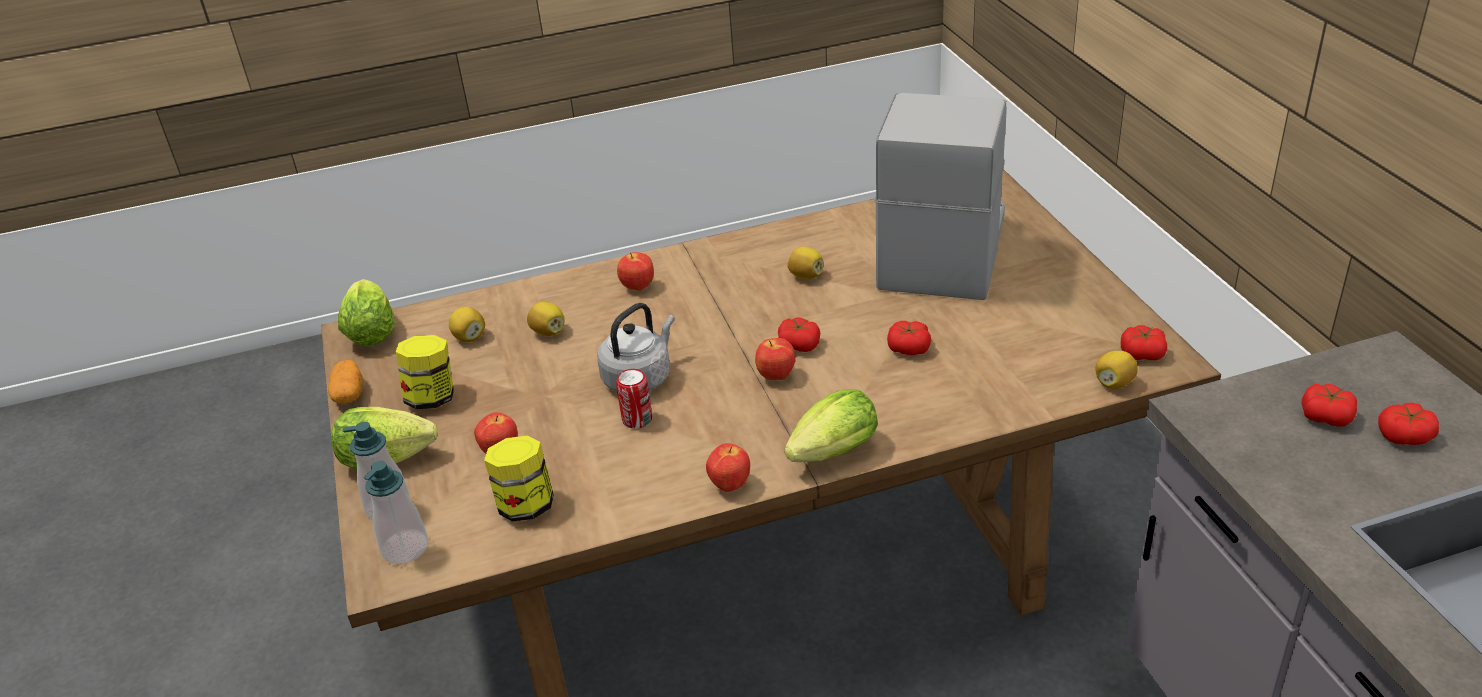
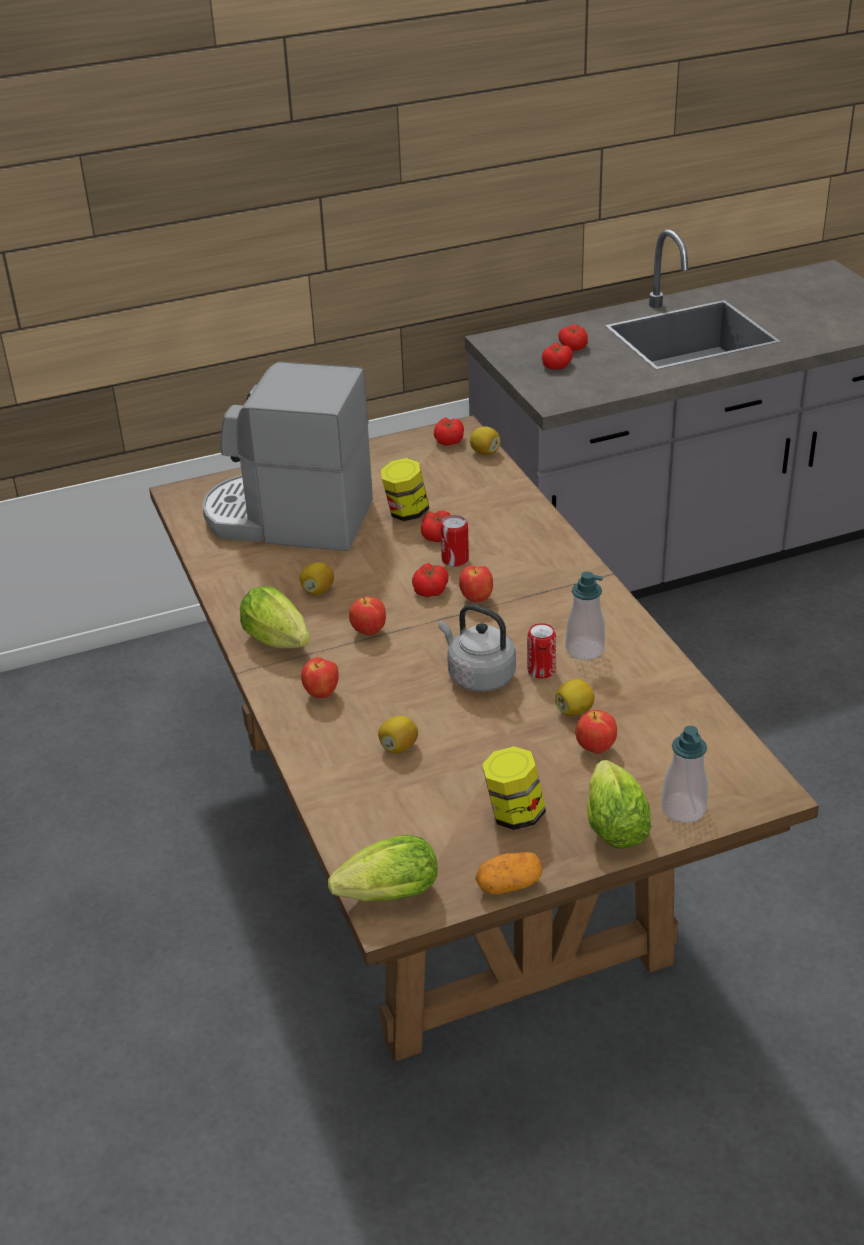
camera: 95 degrees left, 0 degrees up
soap dispenser [364,461,428,564] -> soap dispenser moved to [565,572,605,660]
lemon [449,307,485,342] -> lemon moved to [555,679,595,716]
jar [484,436,554,521] -> jar moved to [381,458,429,521]
apple [706,443,750,492] -> apple moved to [349,597,386,636]
lettuce [785,389,878,462] -> lettuce moved to [240,586,310,649]
none -> can [440,515,469,567]

